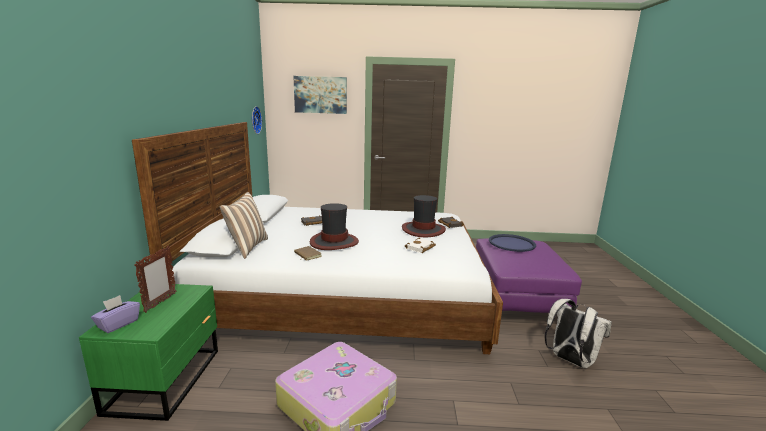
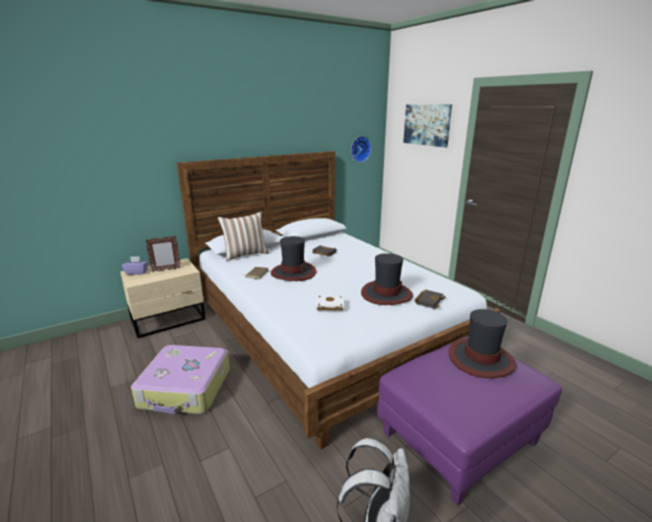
camera: 55 degrees right, 5 degrees up
green nightstand [79,284,218,421] -> beige nightstand [120,258,205,338]
blue tray [489,234,536,252] -> hat [449,309,516,378]

